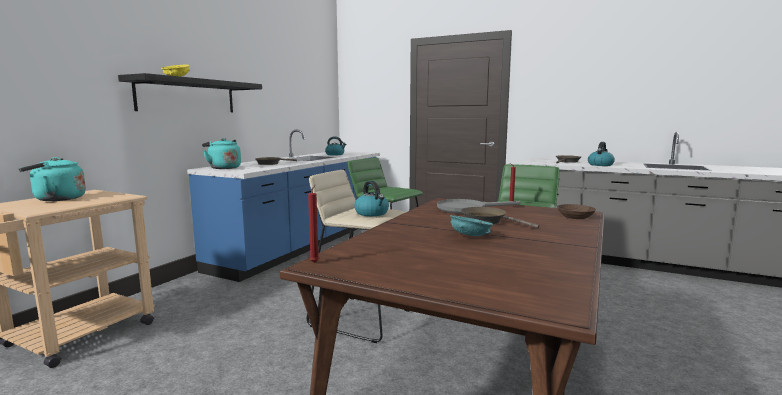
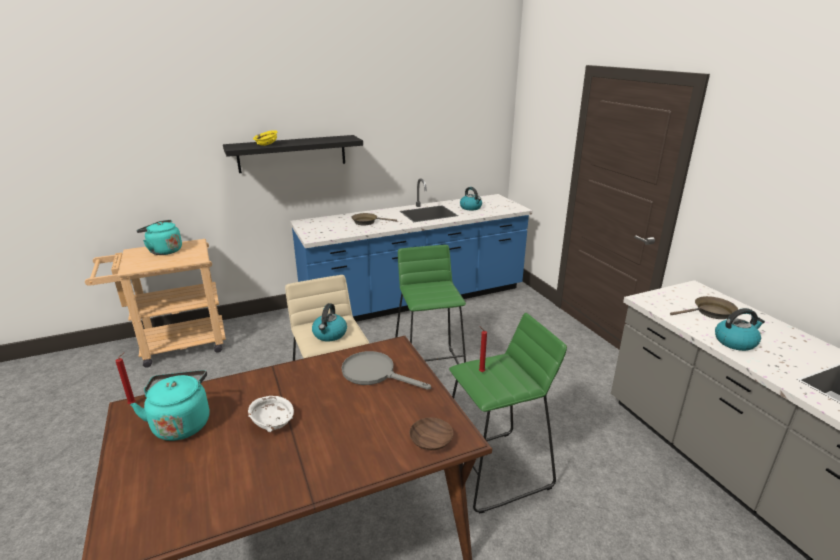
camera: 40 degrees right, 15 degrees up
turquoise kettle [202,138,241,169] -> turquoise kettle moved to [131,370,209,441]
turquoise bowl [450,215,494,236] -> white bowl [248,396,294,432]
brown frying pan [461,207,539,228] -> none

